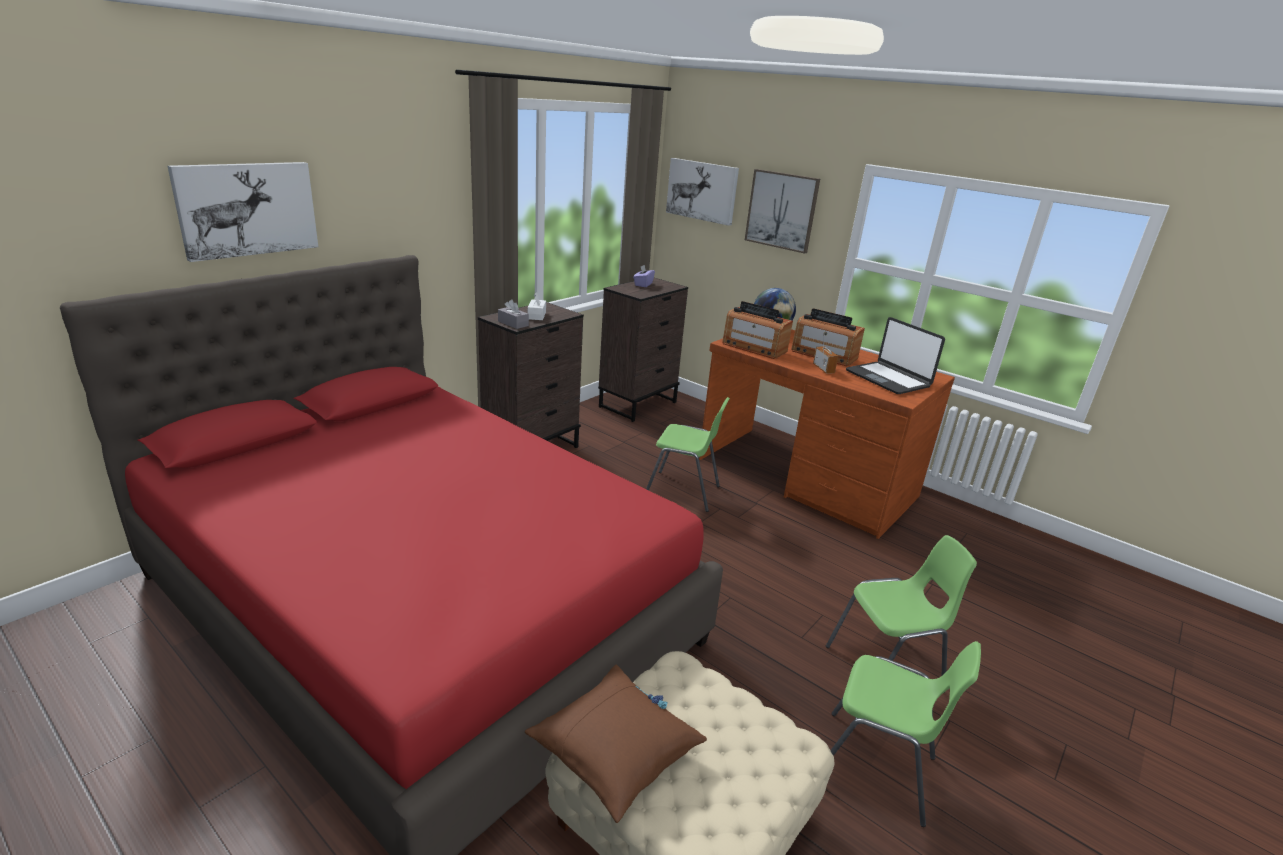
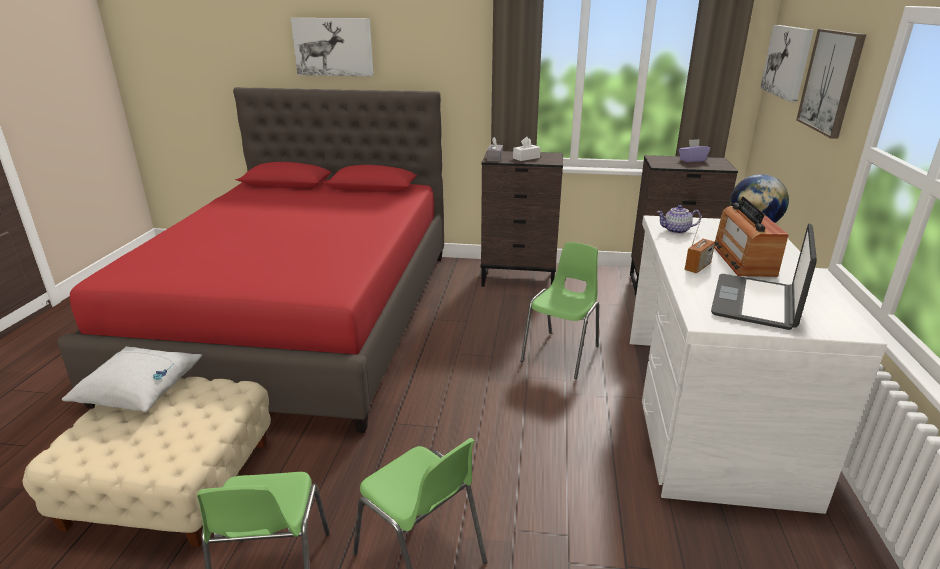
camera: 60 degrees right, 0 degrees up
brown pillow [525,664,707,823] -> grey pillow [62,346,202,412]
green chair [646,397,730,512] -> green chair turned 135 degrees counterclockwise [521,242,599,379]
brown desk [699,329,955,539] -> white desk [630,215,887,514]
radio [722,301,793,359] -> teapot [657,205,701,234]

